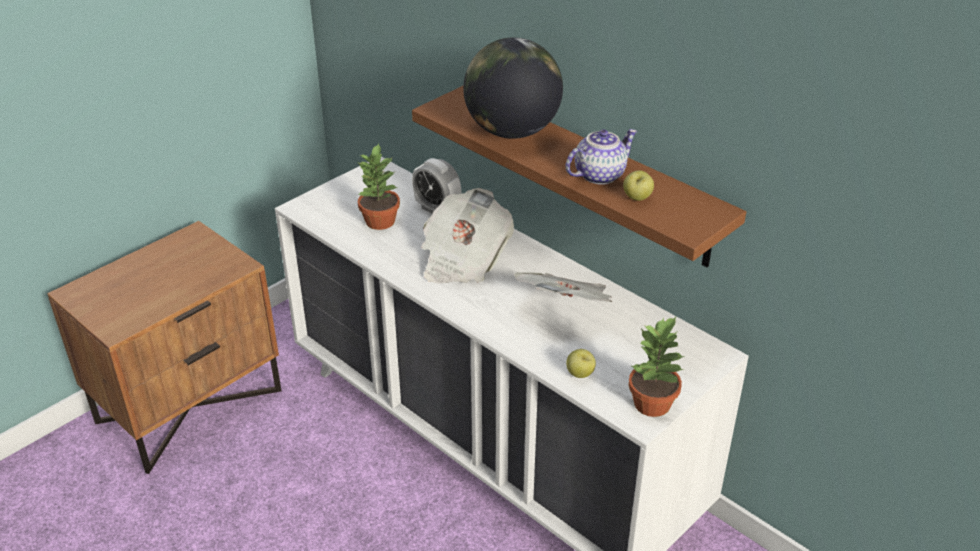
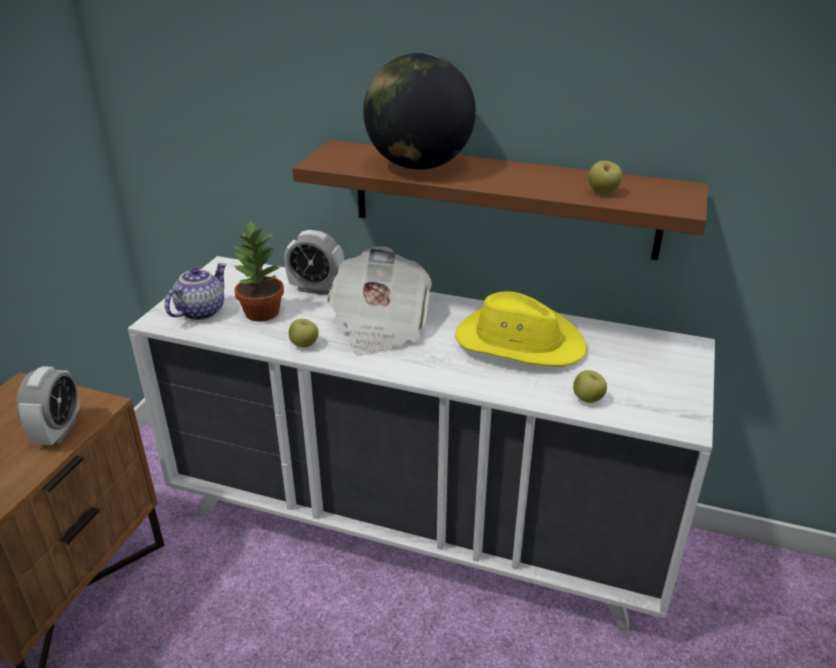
camera: 25 degrees left, 5 degrees down
newspaper [514,272,612,302] -> yellow hat [455,291,587,367]
teapot [566,129,638,185] -> teapot moved to [165,263,227,320]
potted plant [628,317,685,417] -> none
none -> alarm clock [16,366,80,445]
none -> apple [289,319,319,347]

